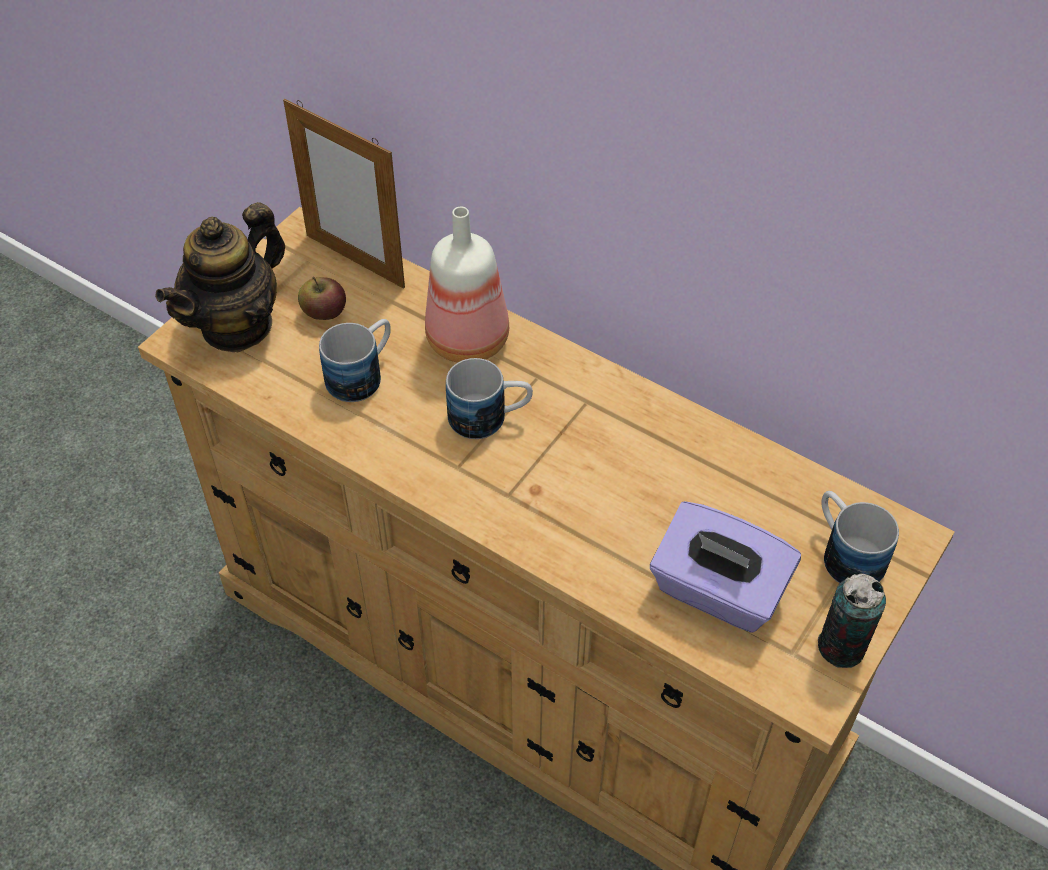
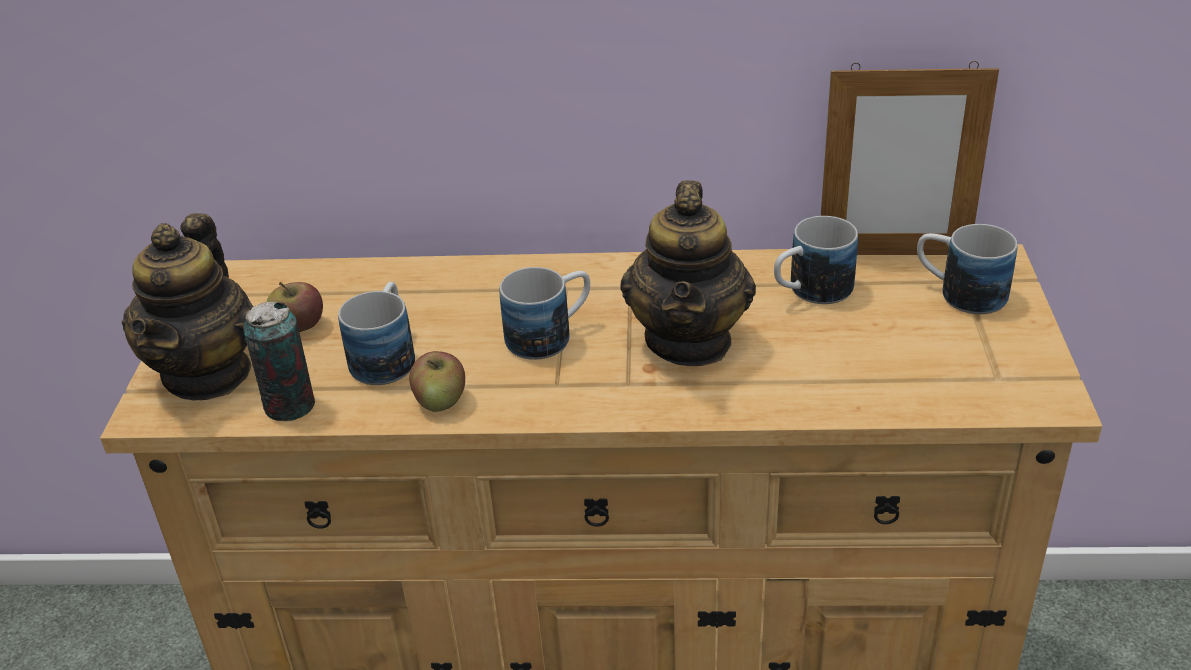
camera: 30 degrees left, 15 degrees down
picture frame [283,99,405,289] -> picture frame moved to [821,61,999,255]
bottle [425,207,509,363] -> none
purple tissue box [650,501,801,633] -> none
can [818,574,886,668] -> can moved to [243,301,315,421]
none -> apple [409,351,465,412]
none -> teapot [620,180,756,366]
none -> mug [774,216,858,304]

